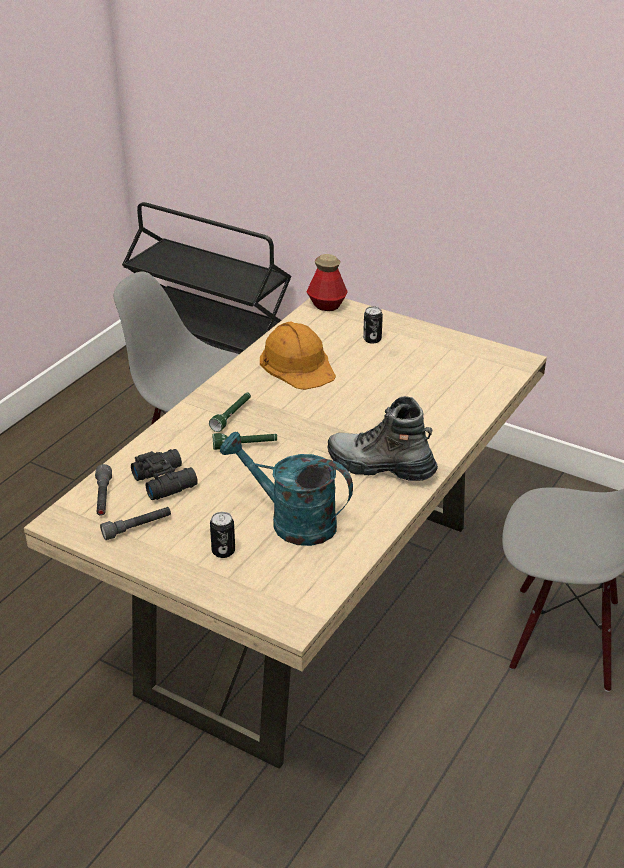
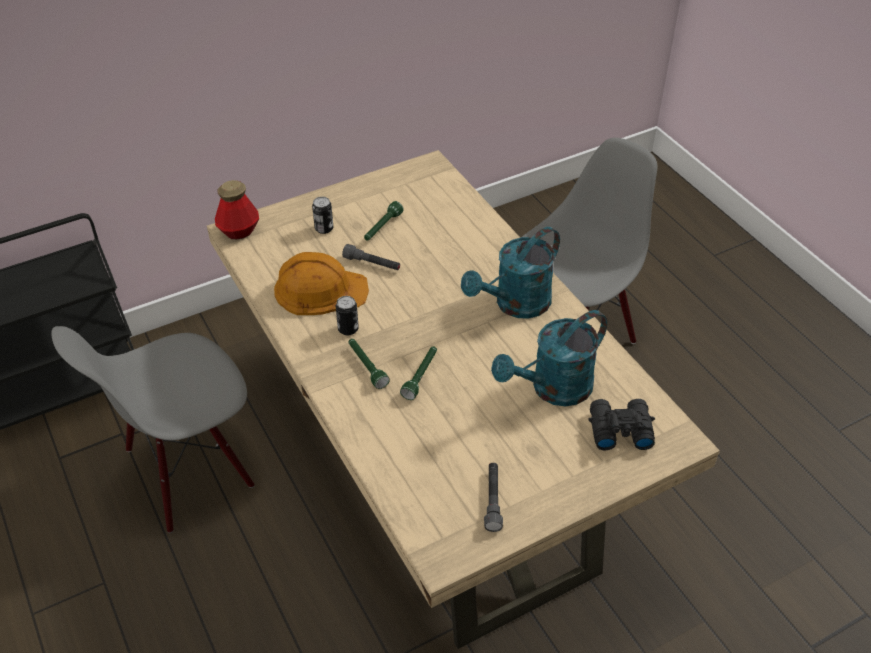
camera: 60 degrees left, 10 degrees up
grey flashlight [95,464,112,516] -> grey flashlight moved to [342,244,400,270]
black binoculars [131,449,198,500] -> black binoculars moved to [589,399,655,450]
can [210,512,235,558] -> can moved to [336,296,359,335]
boot [327,396,438,481] -> turquoise watering can [461,227,560,319]
none -> green flashlight [364,201,404,241]

